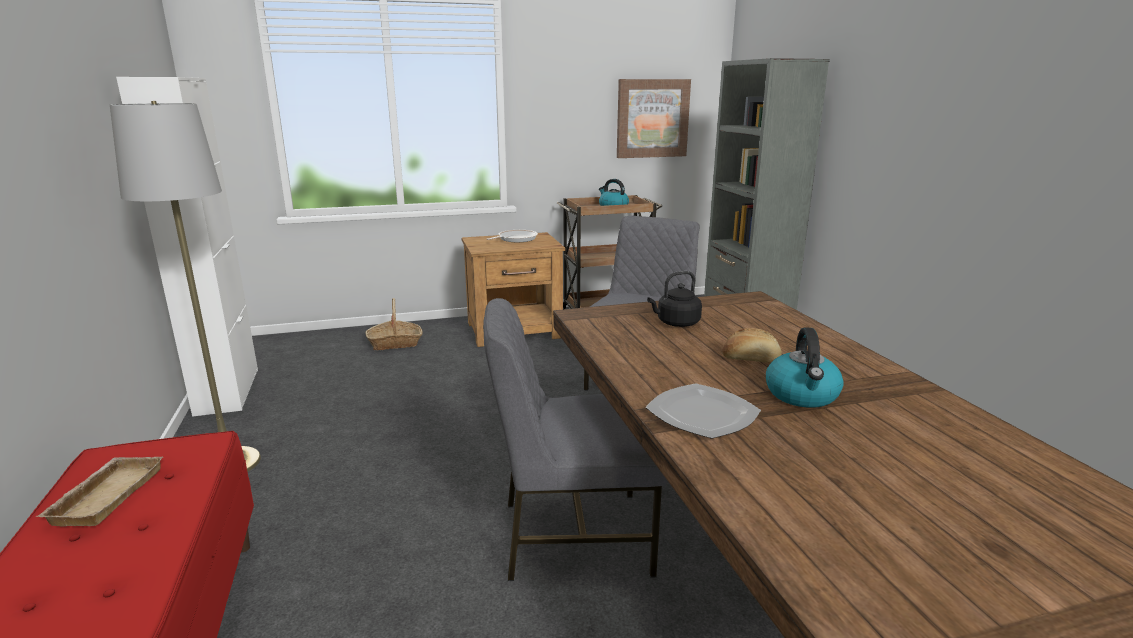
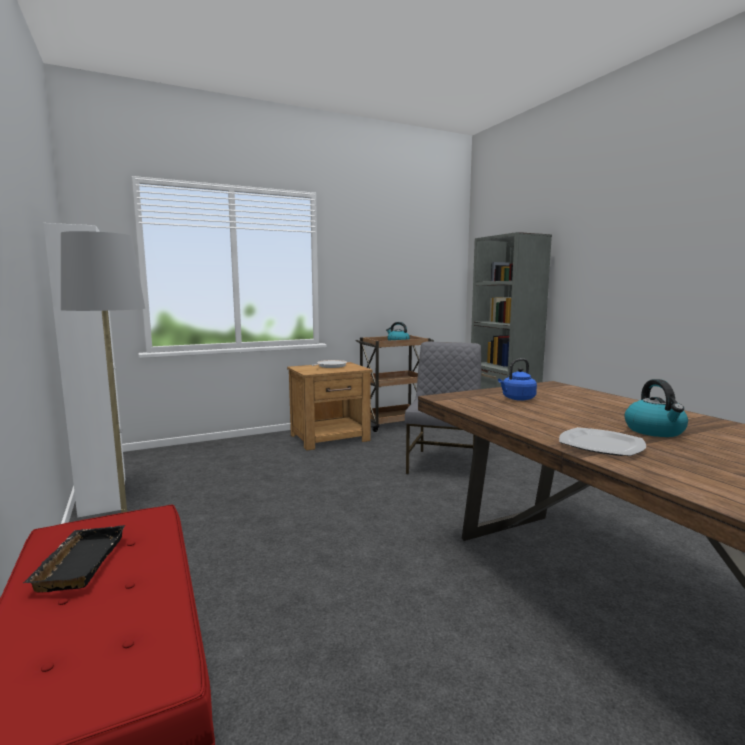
camera: 10 degrees left, 10 degrees down
beige tray [36,457,163,527] -> black tray [23,525,125,592]
basket [366,298,423,350] -> none
grey chair [483,298,667,581] -> none
picture [617,79,691,158] -> none
black kettle [647,271,702,327] -> blue kettle [498,358,537,401]
bread [722,328,782,363] -> none

